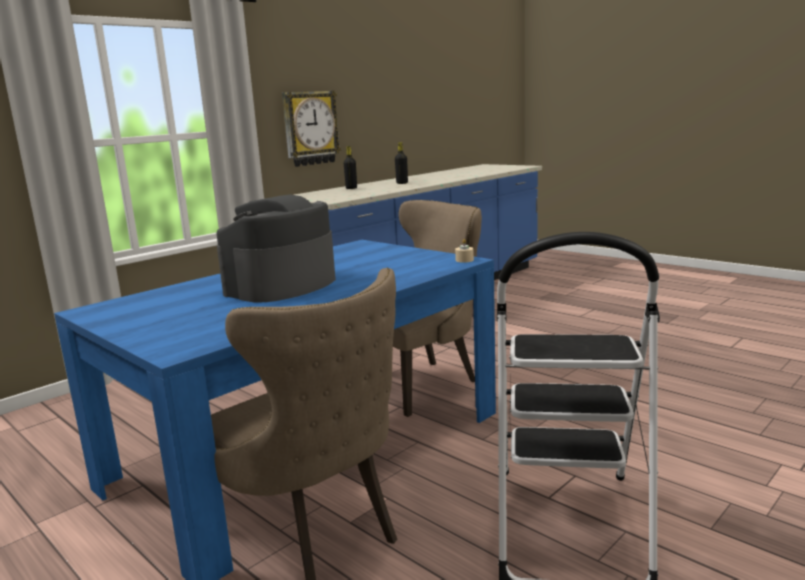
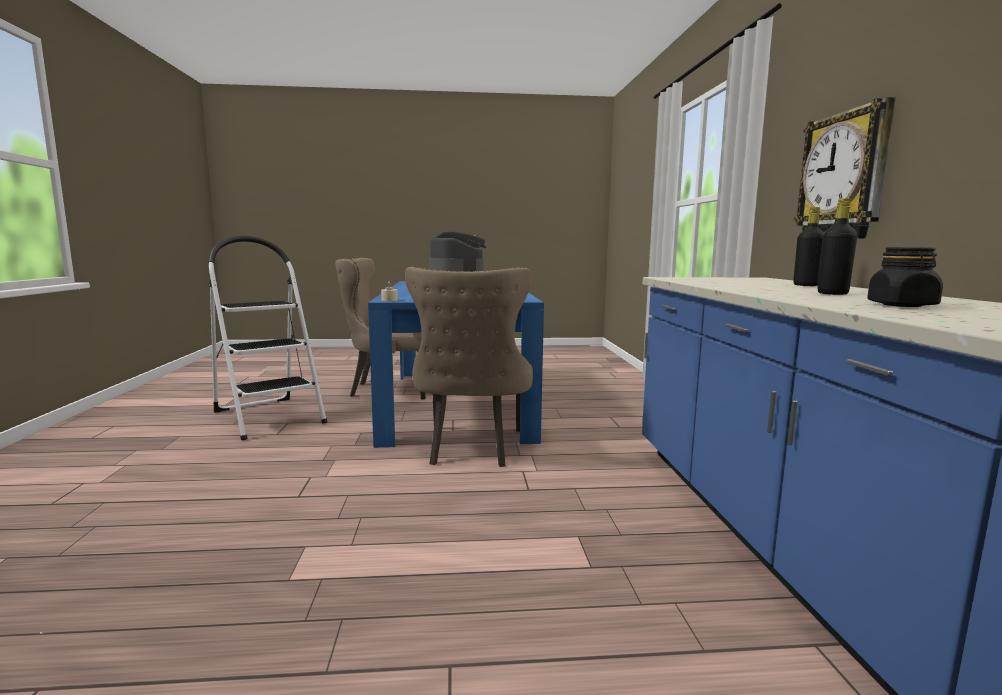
camera: 130 degrees right, 5 degrees down
none -> black jar [867,247,943,307]

